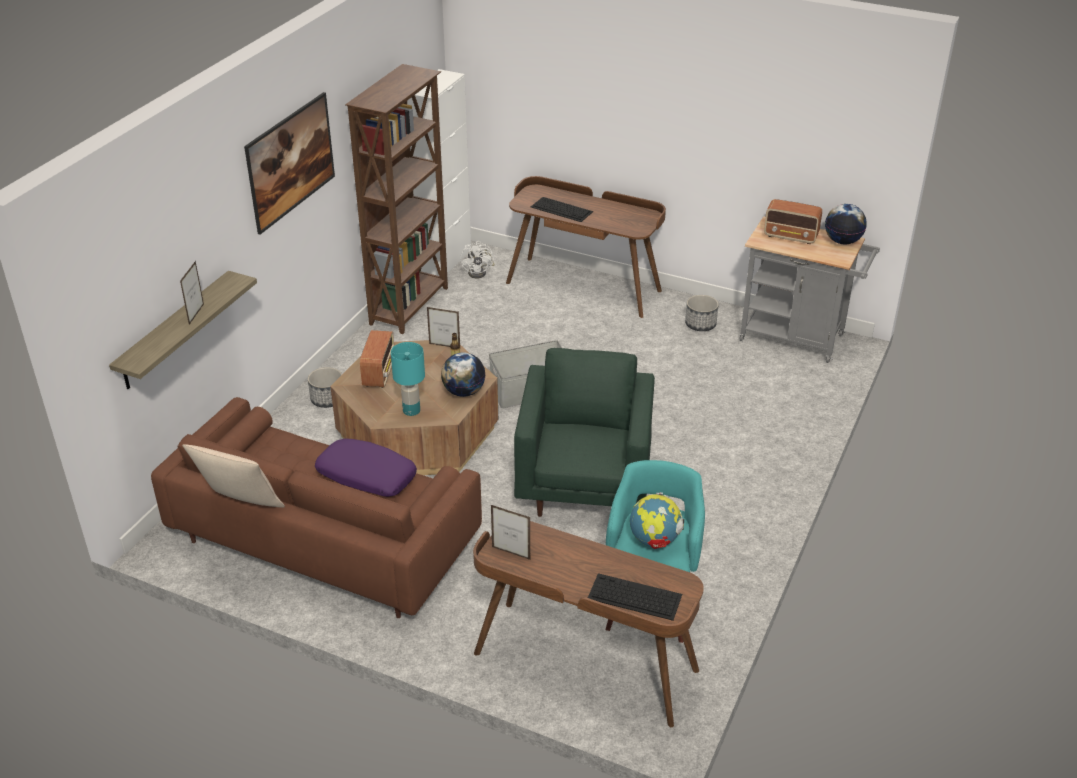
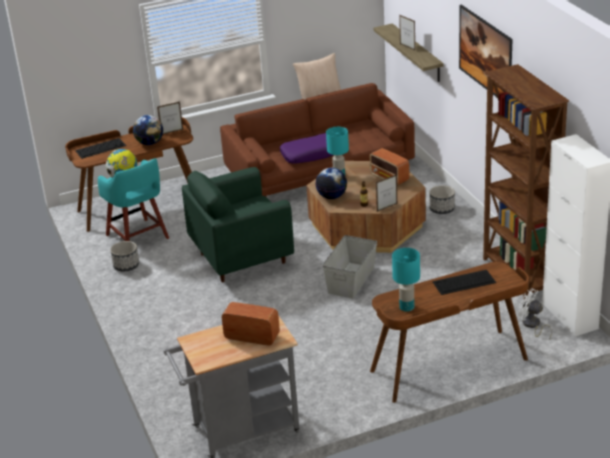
camera: 135 degrees right, 5 degrees down
green armchair [514,348,655,517] -> green armchair turned 105 degrees clockwise [182,167,294,282]
planter [685,295,719,331] -> planter moved to [110,241,139,271]
radio [764,199,822,244] -> radio turned 45 degrees clockwise [222,302,280,346]
globe [825,204,867,244] -> globe moved to [133,115,163,145]
none -> turquoise table lamp [392,248,420,312]

